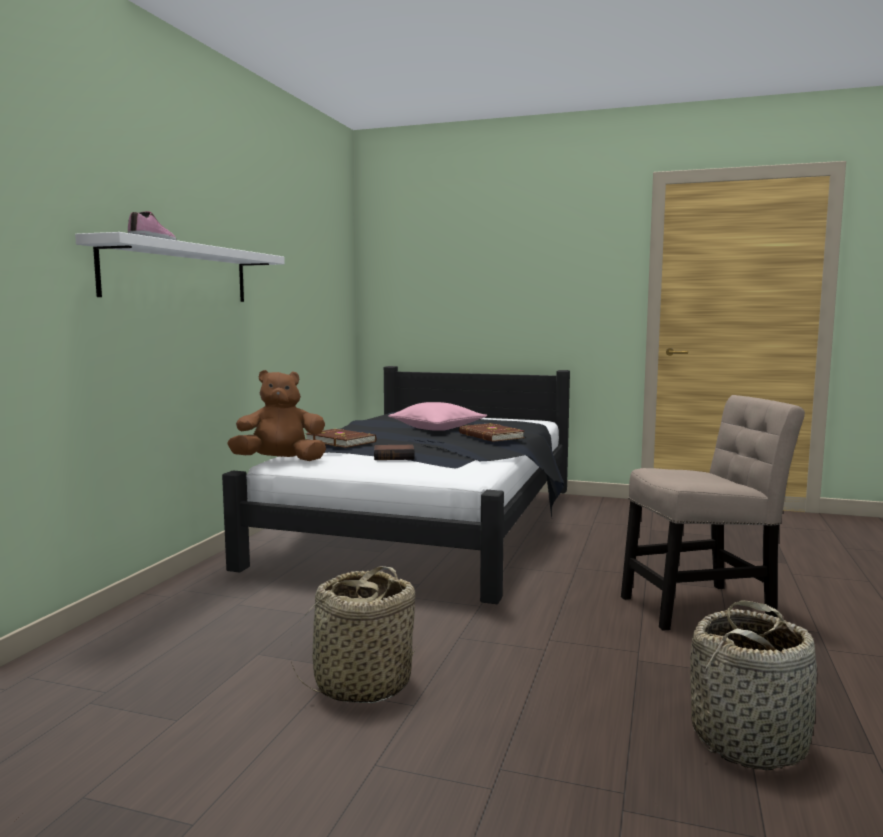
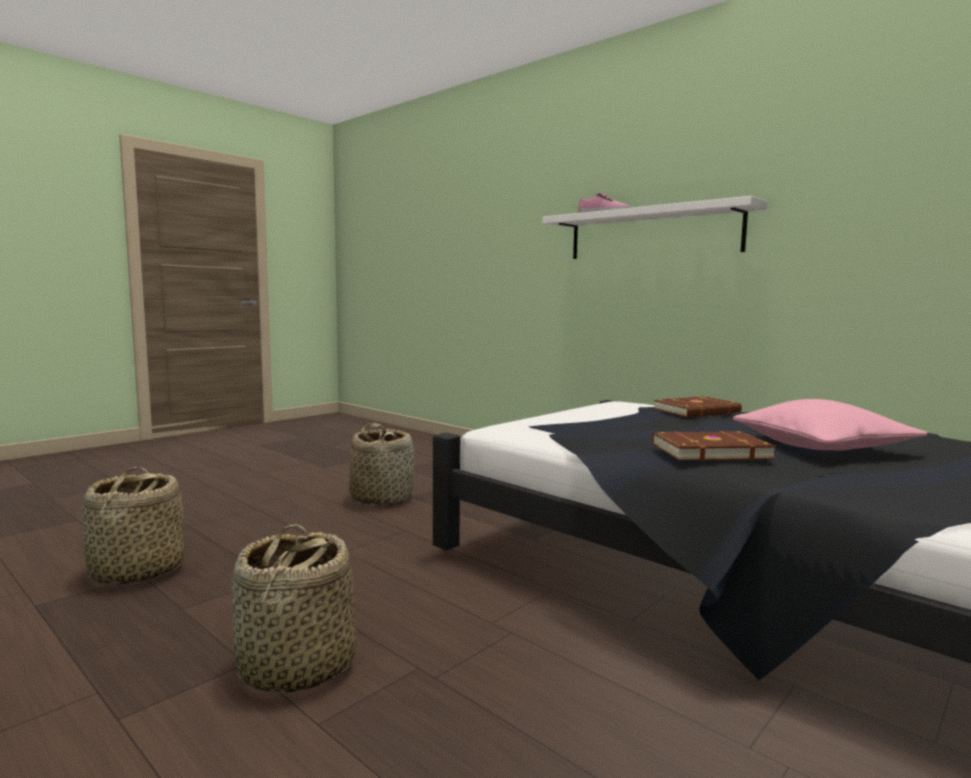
camera: 115 degrees right, 0 degrees up
brown plush toy [227,370,326,461] -> none
book [374,445,414,460] -> none
beige chair [621,395,805,631] -> basket [232,524,356,693]

